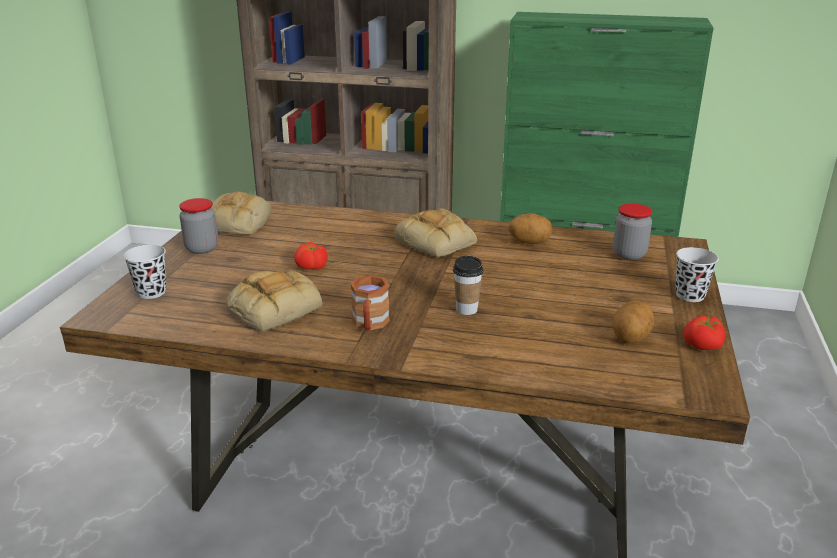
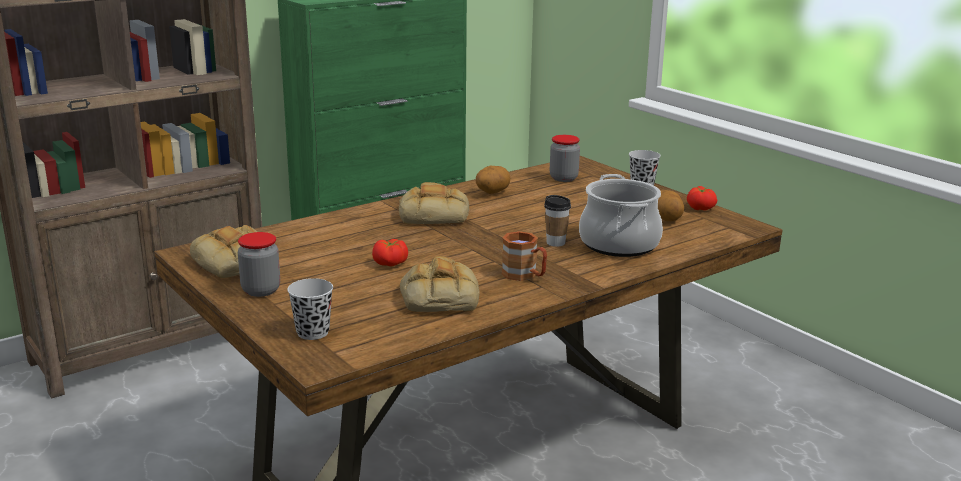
camera: 50 degrees left, 5 degrees down
none -> cooking pot [579,174,663,257]

